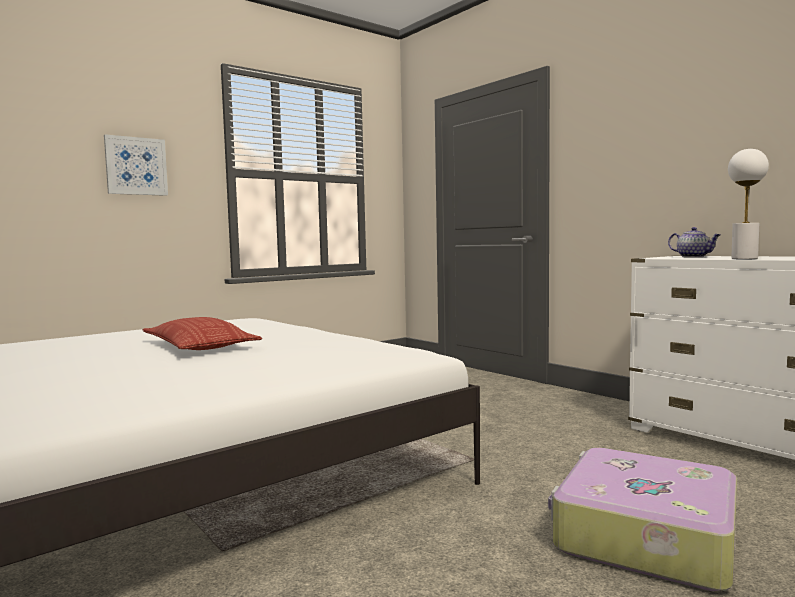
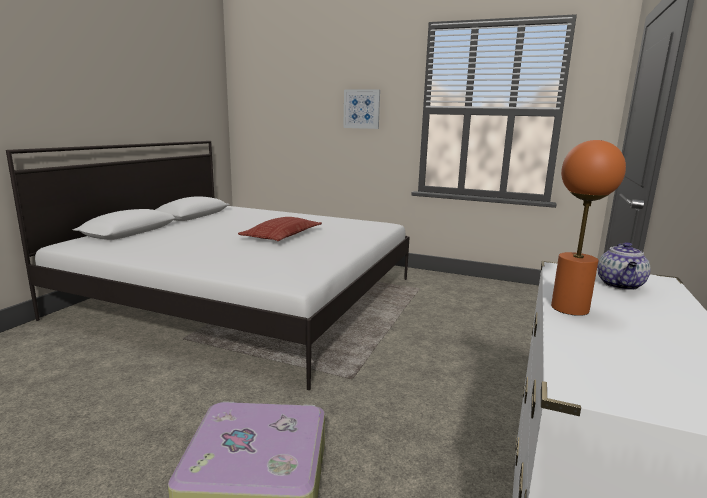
camera: 60 degrees right, 10 degrees up
white table lamp [728,149,769,259] -> orange table lamp [551,140,626,316]

